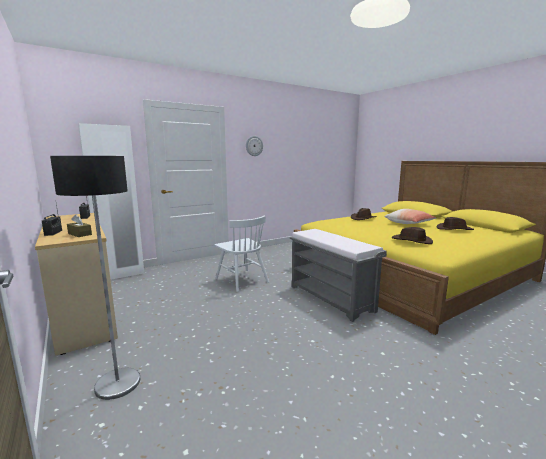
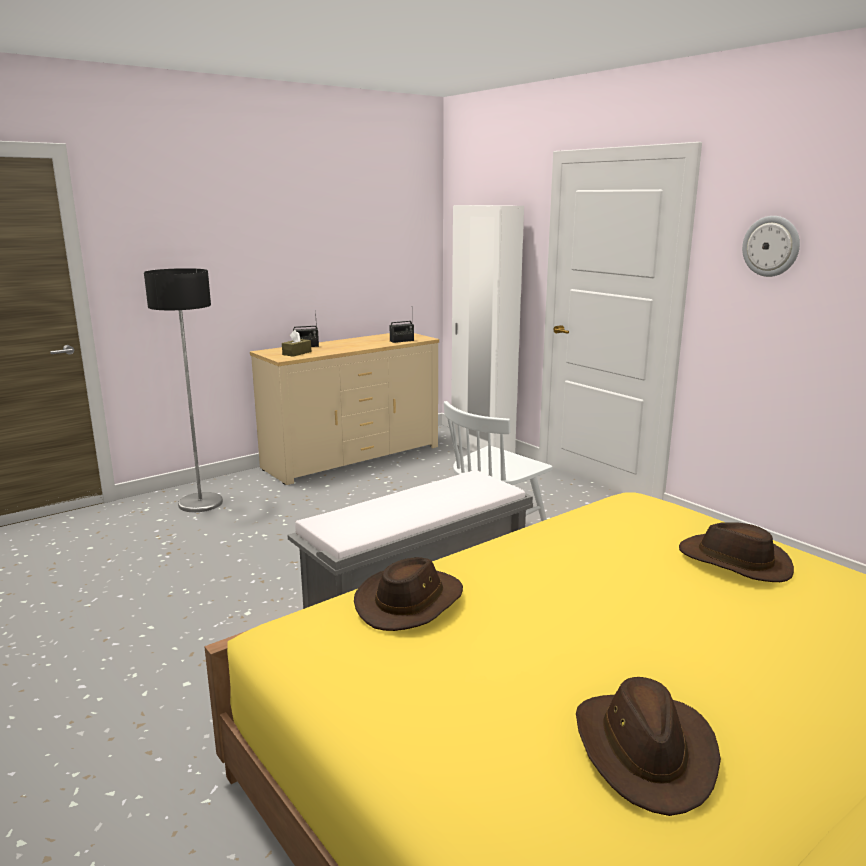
camera: 85 degrees right, 5 degrees up
pillow [384,209,437,224] -> none

